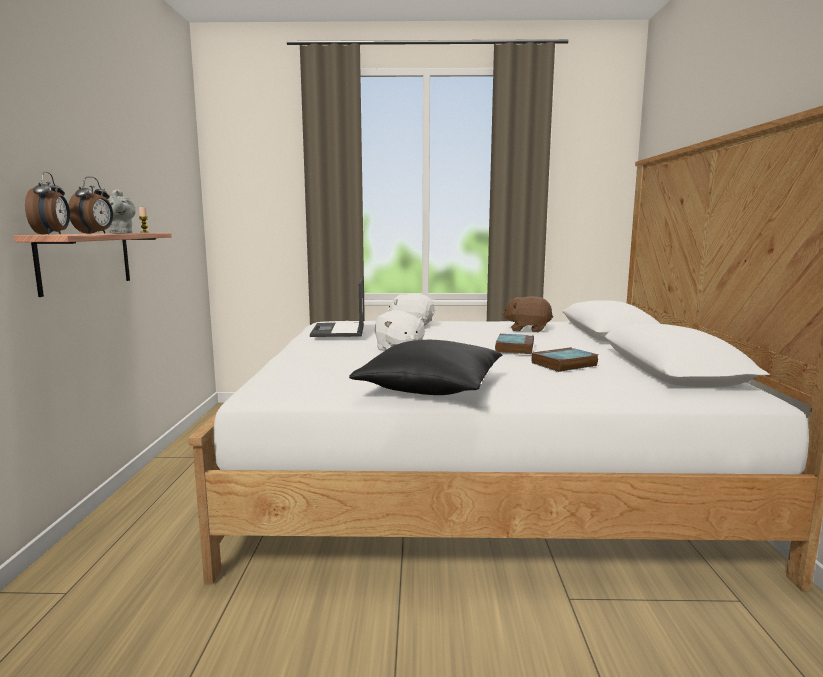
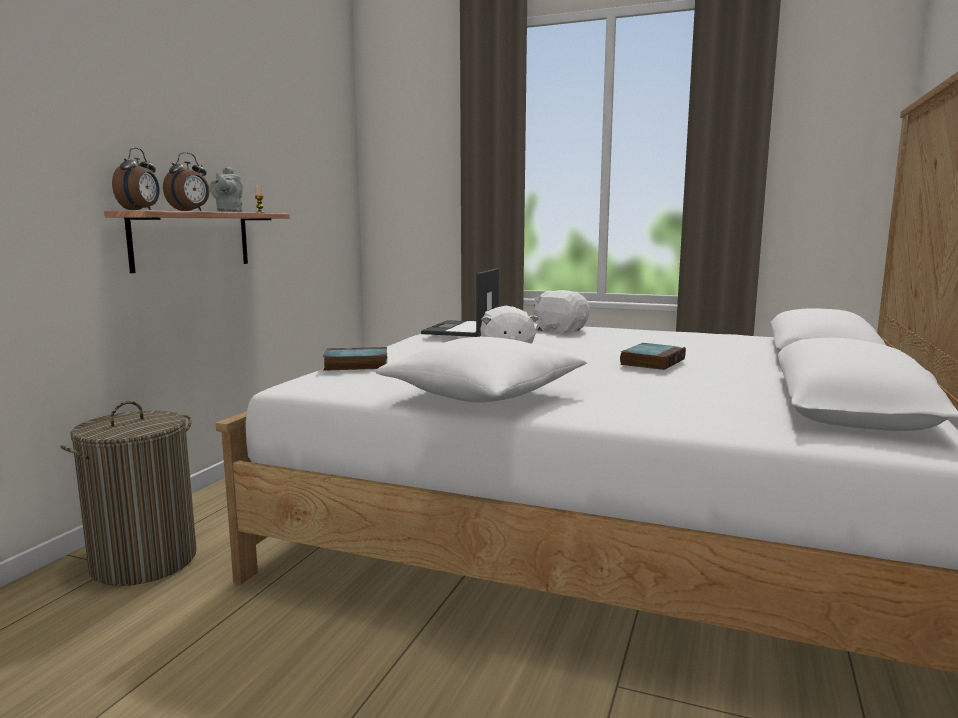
camera: 20 degrees right, 0 degrees up
black pillow [349,340,502,395] -> white pillow [376,337,587,403]
brown plush toy [502,296,553,332] -> none
book [532,347,598,372] -> book moved to [323,347,387,371]
none -> laundry basket [60,401,197,586]

